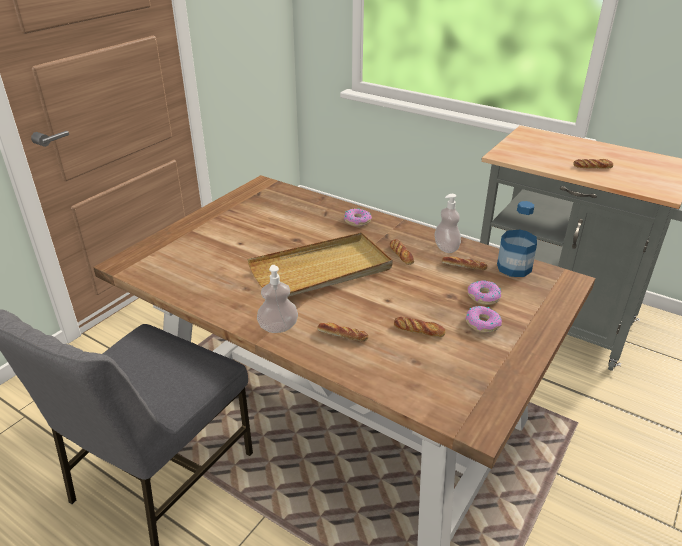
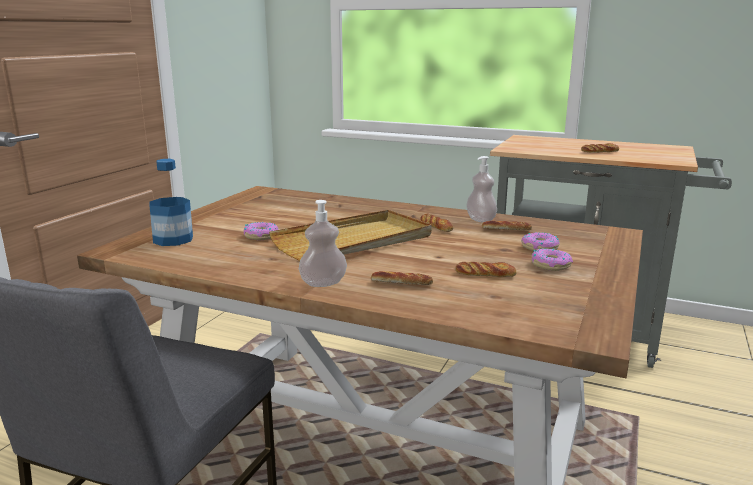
camera: 10 degrees left, 15 degrees down
donut [344,208,372,227] -> donut moved to [244,222,279,240]
bottle [497,201,537,277] -> bottle moved to [149,159,193,246]

